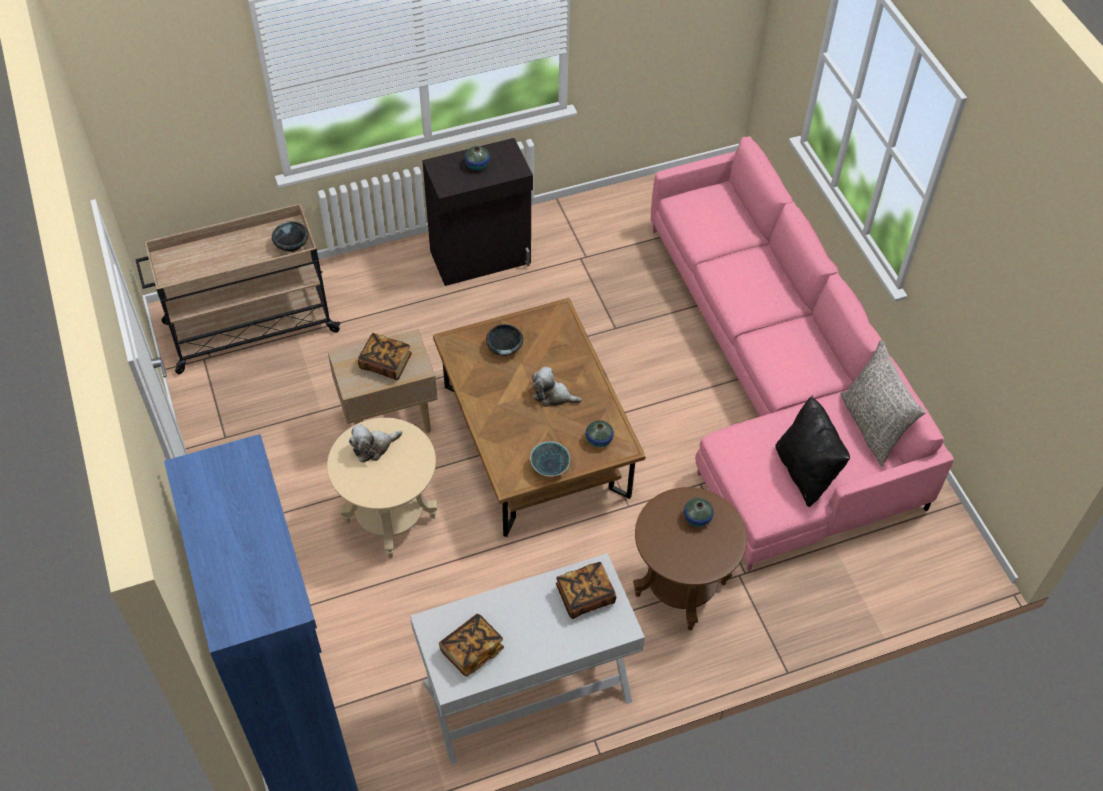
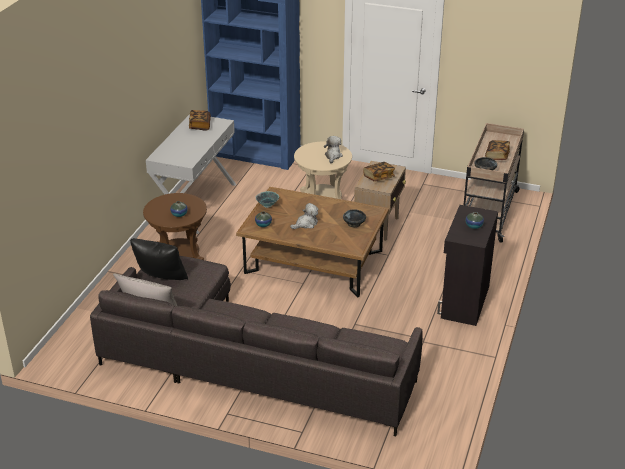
camera: 130 degrees right, 20 degrees down
book [556,562,616,619] -> book moved to [485,140,510,160]
pink sofa [651,136,954,571] -> grey sofa [90,256,423,436]

